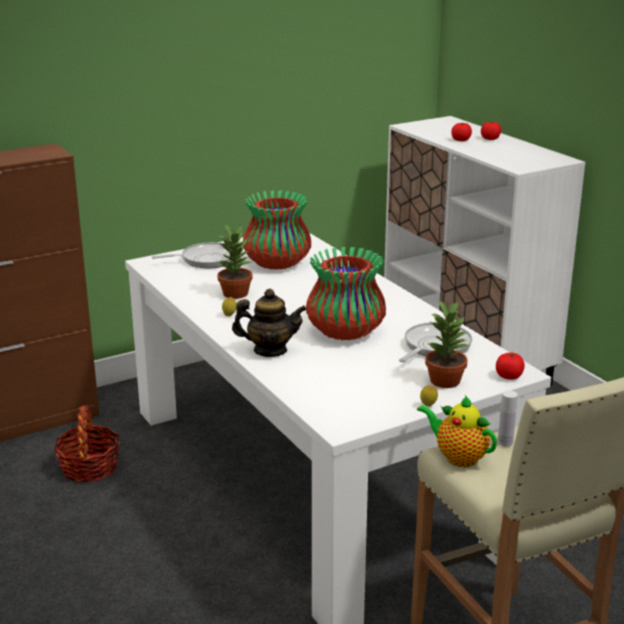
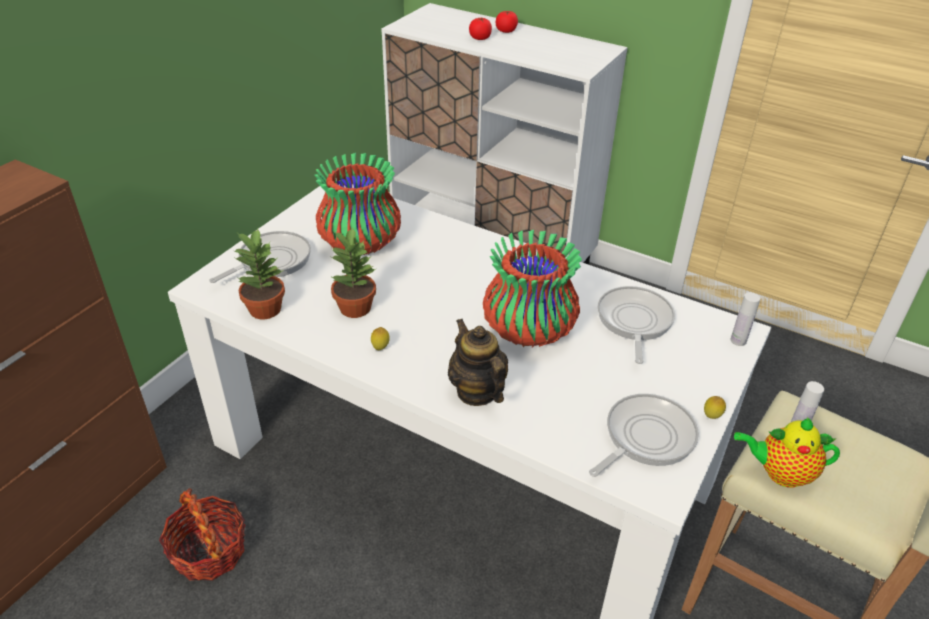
camera: 30 degrees left, 15 degrees up
teapot [232,289,307,357] -> teapot turned 90 degrees counterclockwise [448,319,508,406]
potted plant [425,299,471,388] -> potted plant moved to [235,229,285,319]
tomato [496,353,525,380] -> white bottle [730,292,760,346]
none -> frying pan [589,394,699,477]

